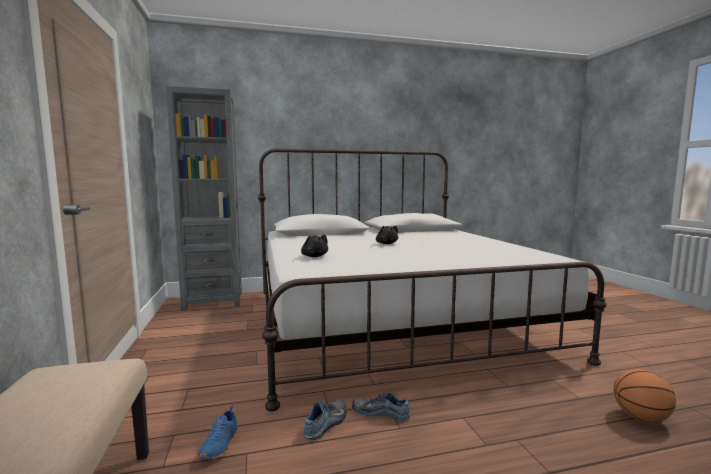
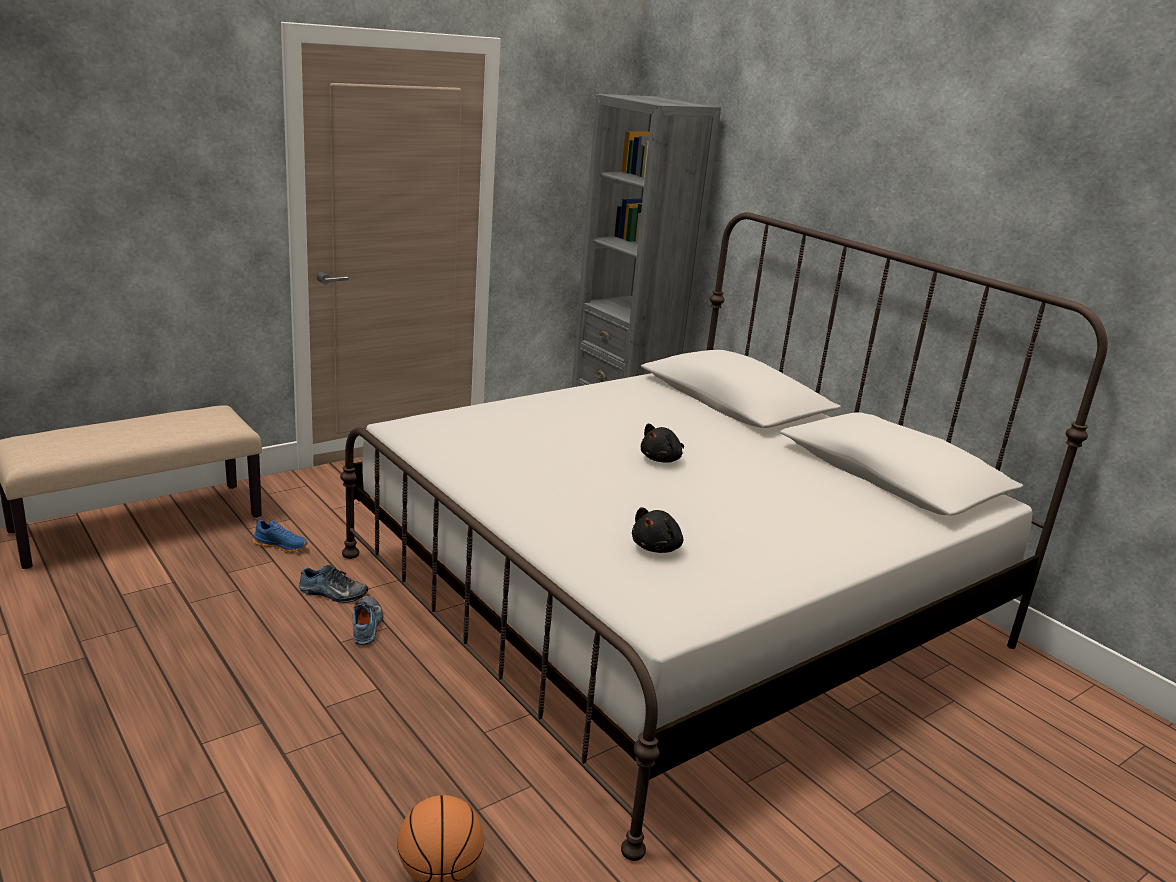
camera: 65 degrees right, 15 degrees up
blue shoe [198,405,238,459] -> blue shoe turned 150 degrees counterclockwise [253,518,308,552]
black plush toy [301,235,328,257] -> black plush toy moved to [632,507,683,553]

